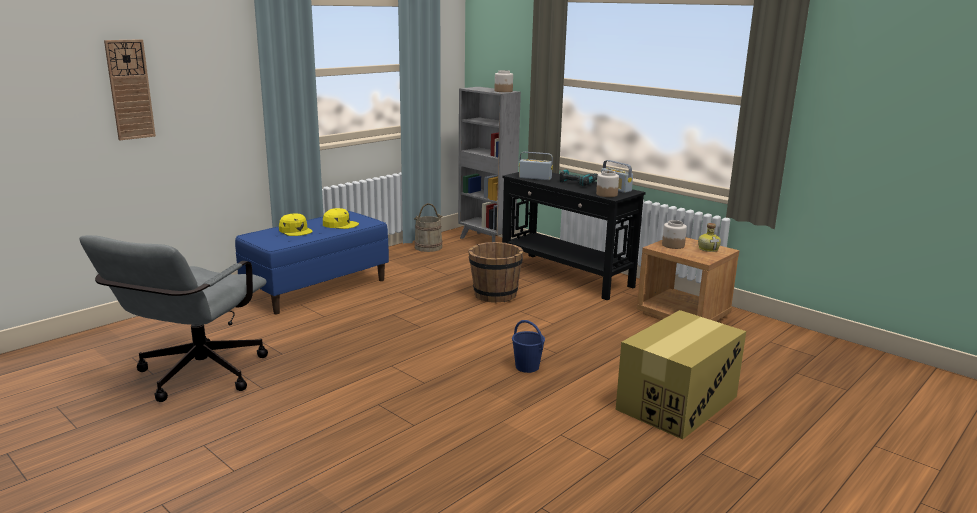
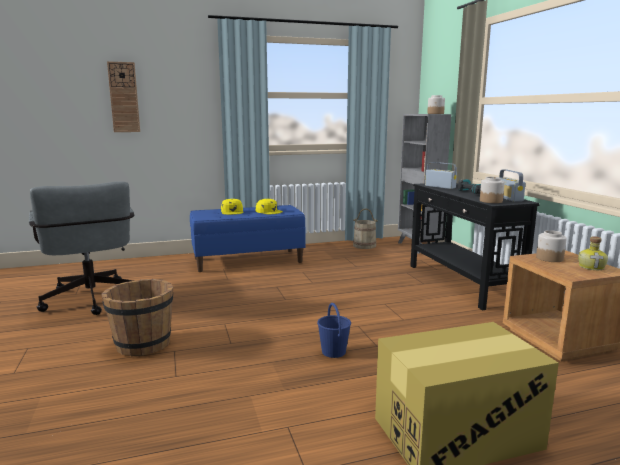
camera: 30 degrees right, 5 degrees down
grey office chair [79,235,268,402] -> grey office chair turned 75 degrees counterclockwise [29,181,134,315]
brown bucket [468,242,524,303] -> brown bucket moved to [101,279,173,357]

